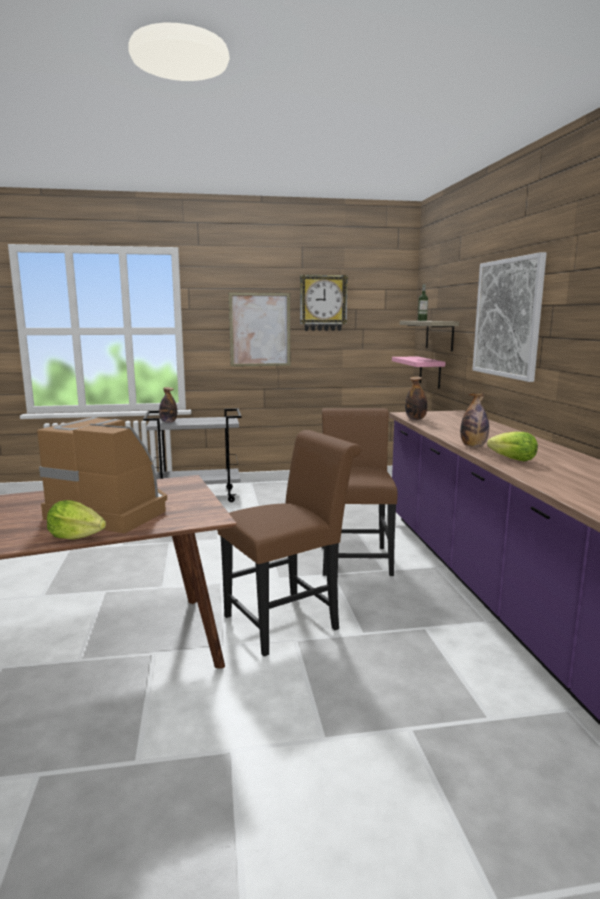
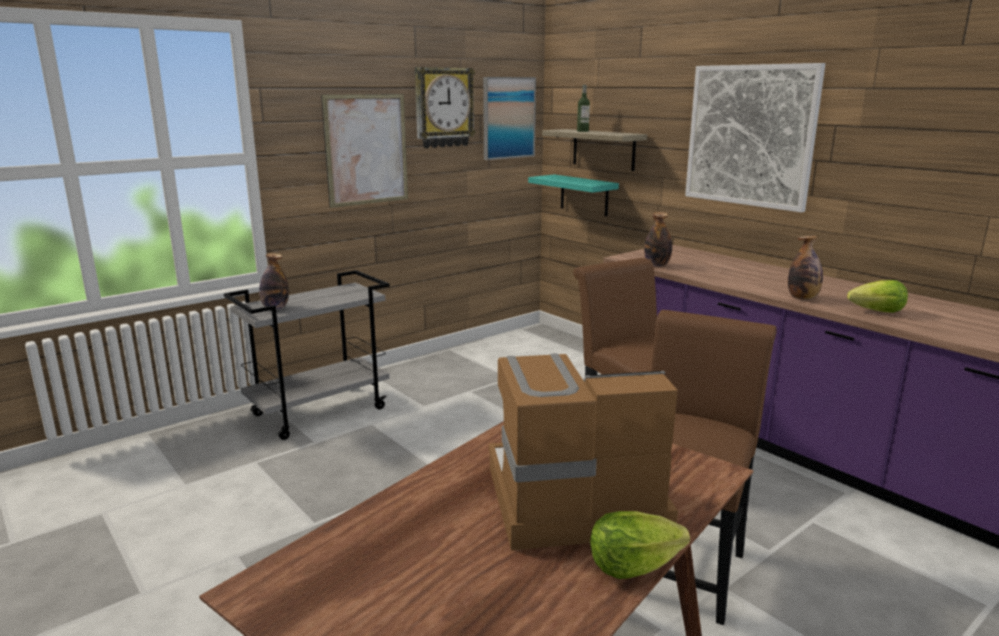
camera: 30 degrees left, 5 degrees up
pink shelf [392,357,446,389] -> turquoise shelf [528,174,619,216]
none -> picture [483,77,536,160]

